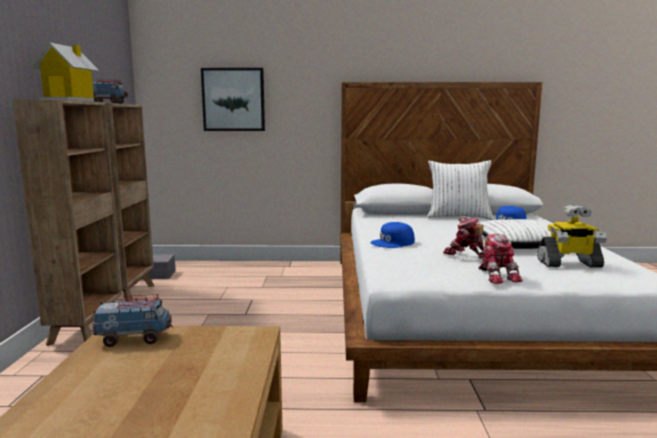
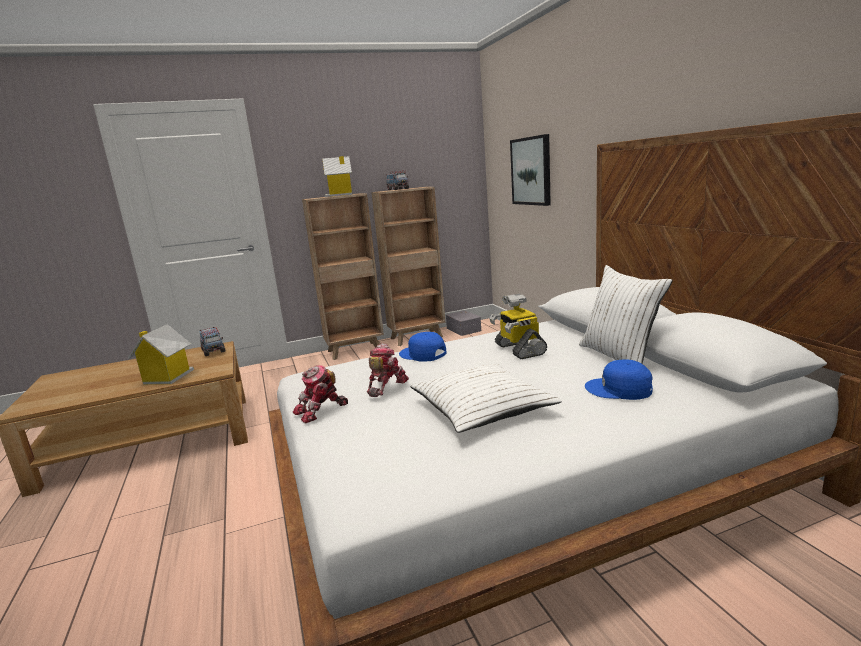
camera: 70 degrees right, 5 degrees up
toy robot [537,205,607,268] -> toy robot moved to [489,294,547,359]
none -> toy house [128,324,194,385]

